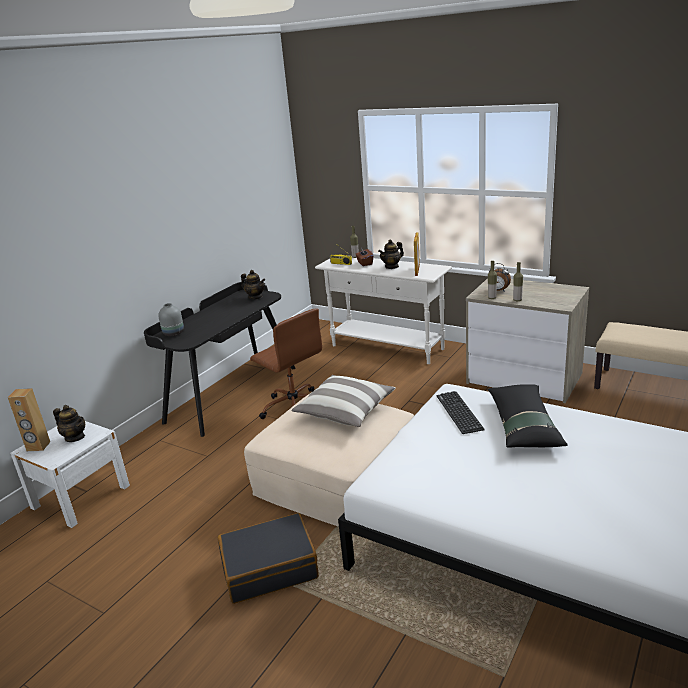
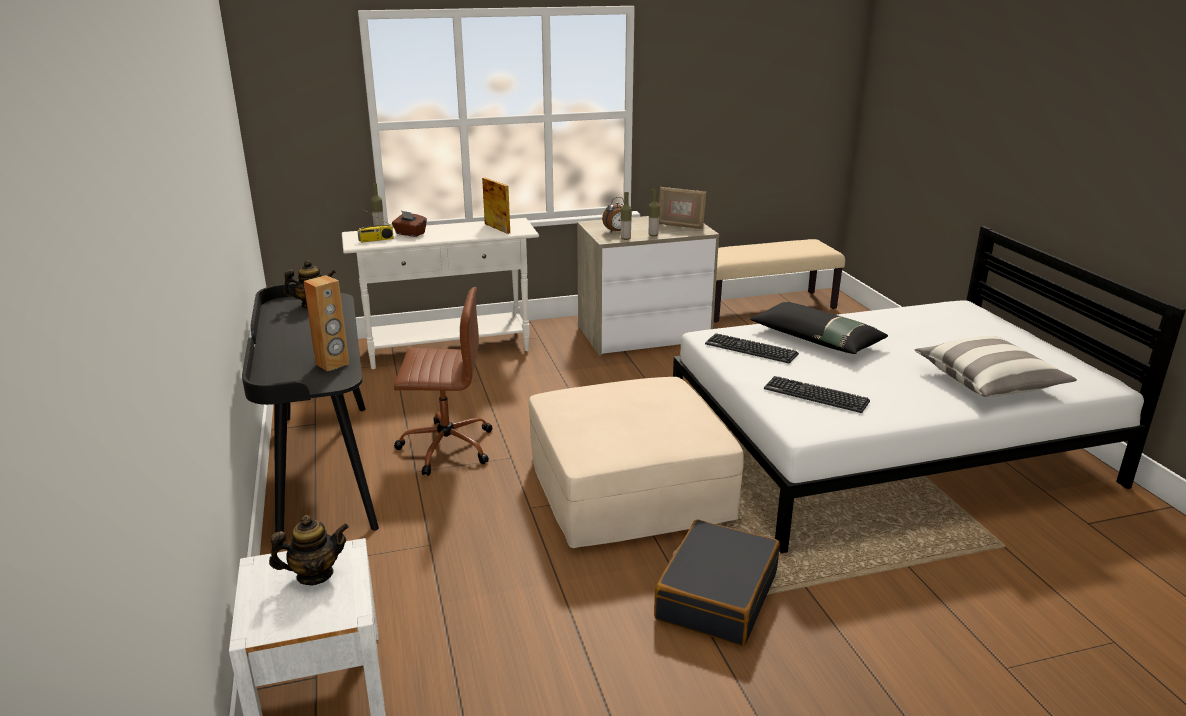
camera: 50 degrees left, 0 degrees up
brown speaker [8,388,50,451] -> brown speaker moved to [304,275,349,372]
grey vase [158,303,184,336] -> none
pillow [291,375,396,427] -> pillow moved to [915,336,1077,397]
teapot [378,239,404,269] -> none
none -> picture frame [659,187,706,229]
none -> keyboard [764,376,870,413]

